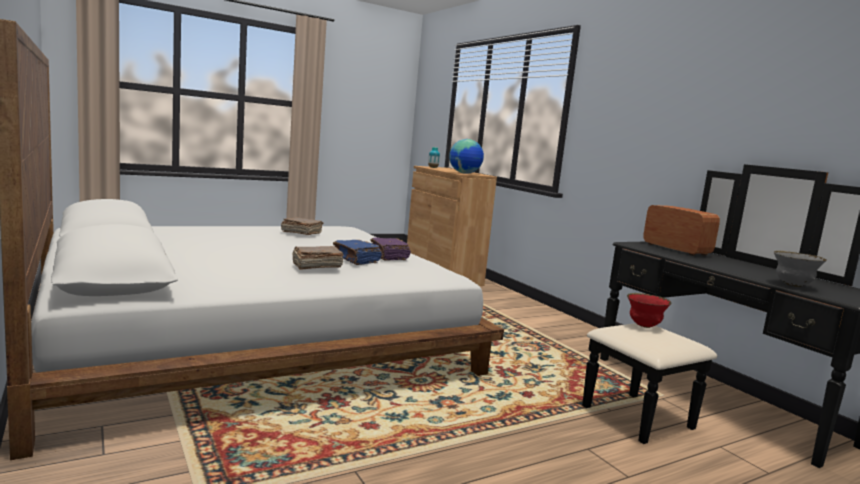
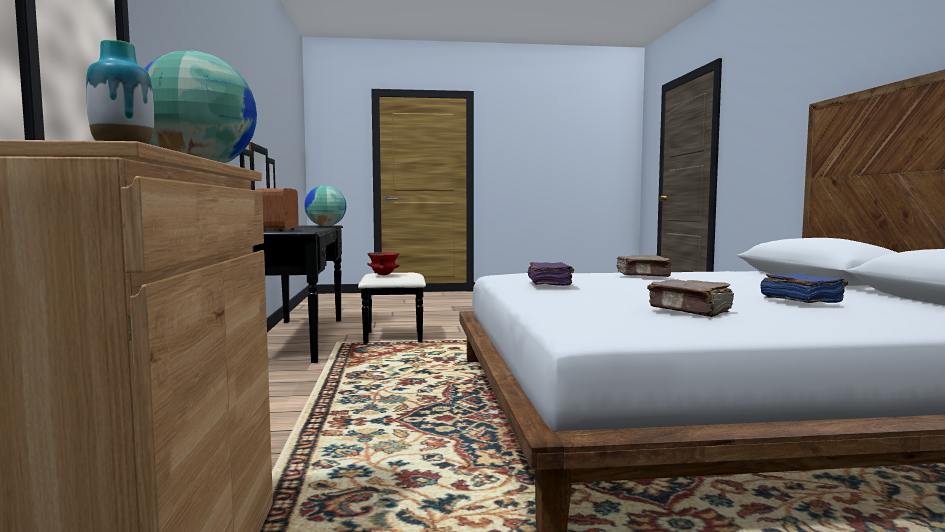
camera: 155 degrees left, 5 degrees down
blue book [333,240,382,265] -> blue book moved to [760,273,848,303]
grey bowl [774,251,827,287] -> globe [304,185,346,226]

